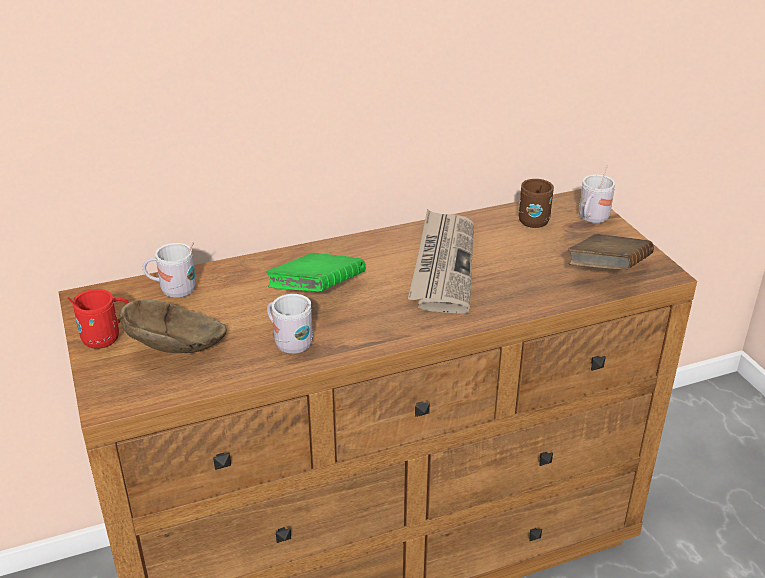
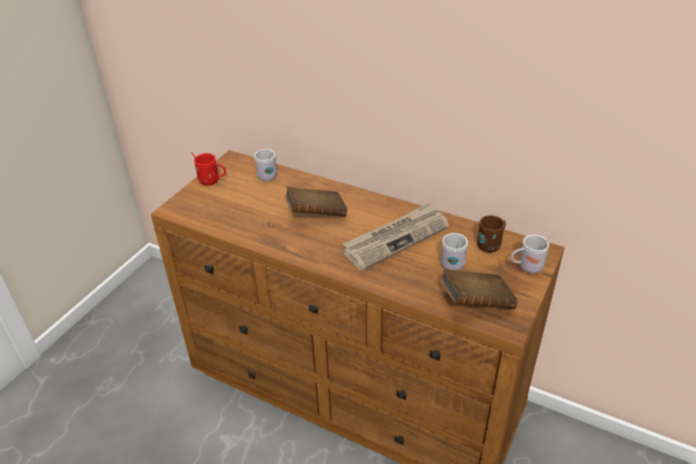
camera: 50 degrees right, 5 degrees up
brown bowl [119,299,226,353] -> none
green book [266,253,365,292] -> brown book [285,187,347,217]
white mug [267,294,313,354] -> white mug moved to [441,233,468,271]

